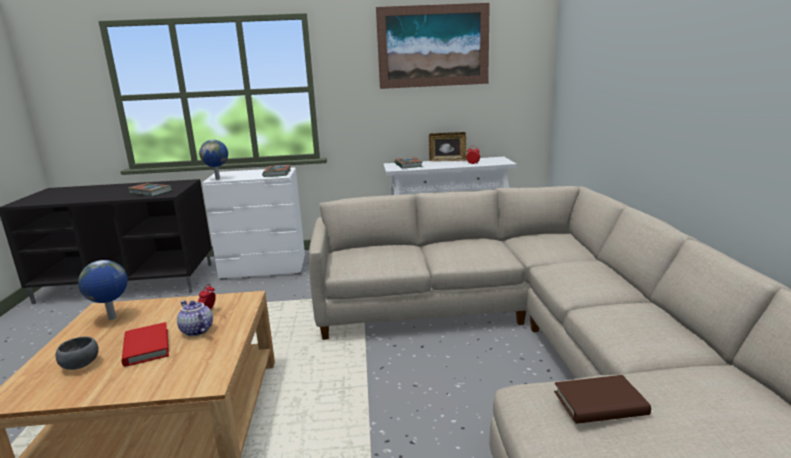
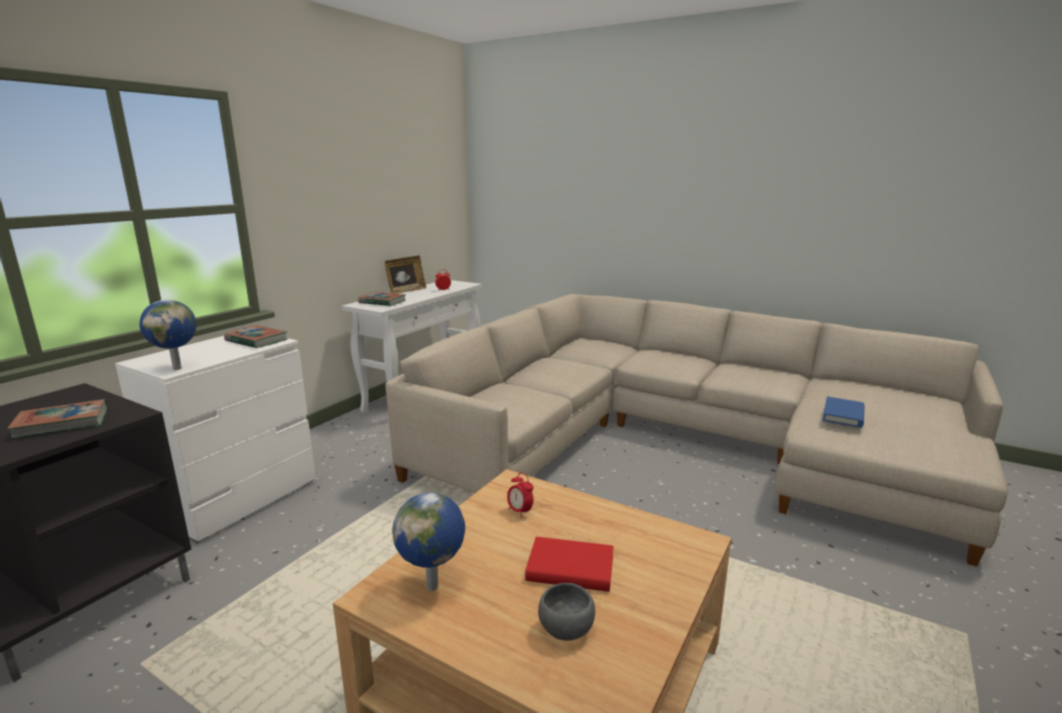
camera: 55 degrees left, 0 degrees up
teapot [177,300,213,336] -> none
picture [376,3,490,89] -> none
brown book [554,375,651,424] -> blue book [822,396,864,428]

